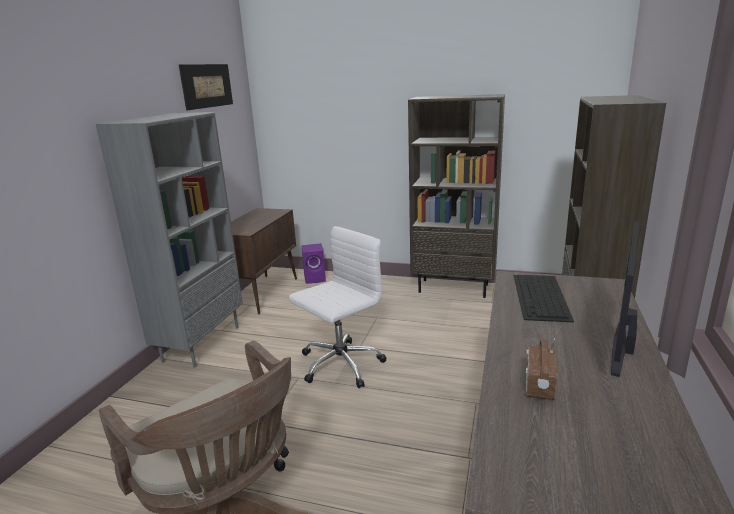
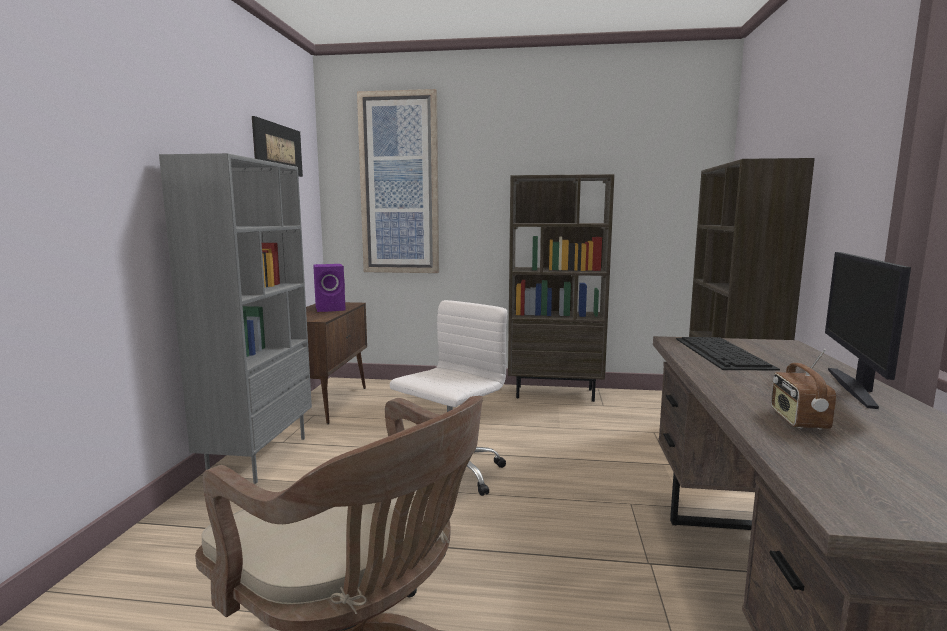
camera: 10 degrees left, 10 degrees down
purple speaker [301,243,326,284] -> purple speaker moved to [313,264,346,312]
none -> picture [357,89,439,273]

